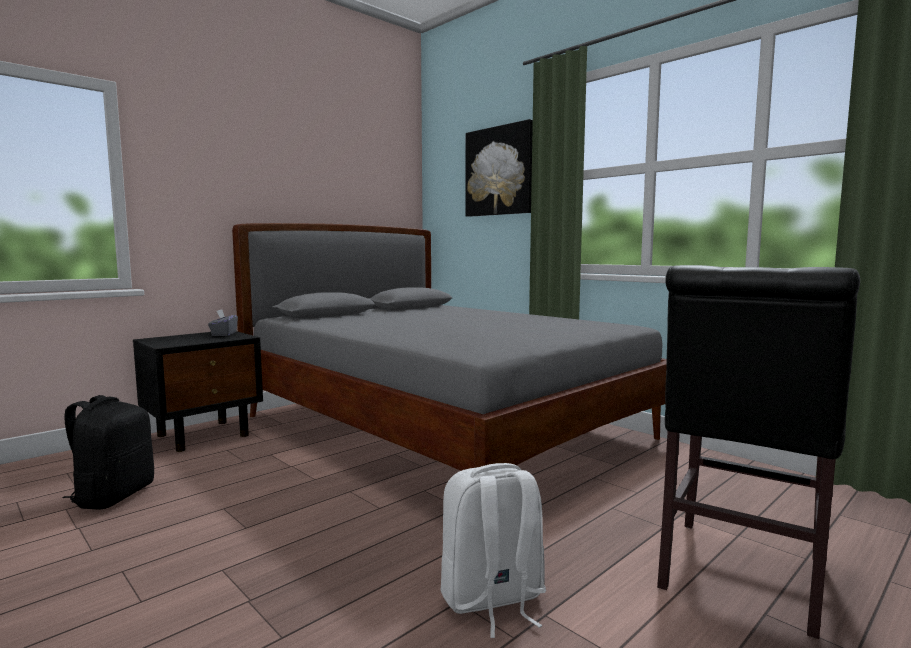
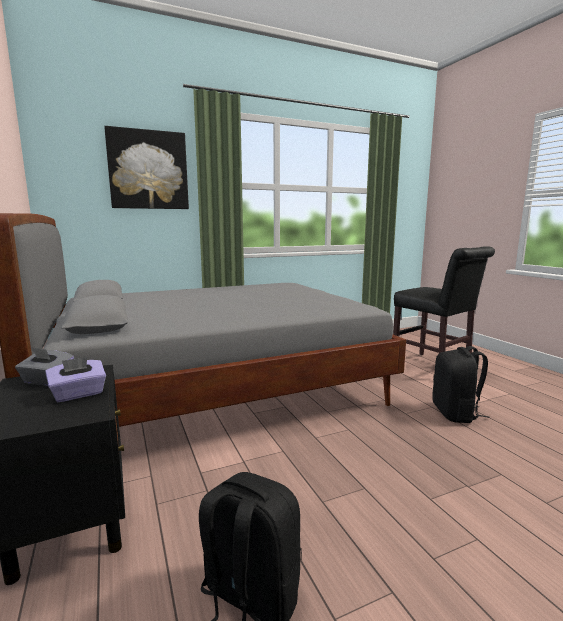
camera: 70 degrees left, 5 degrees up
white backpack [441,463,546,638] -> black backpack [432,346,490,423]
none -> purple tissue box [46,357,106,402]

